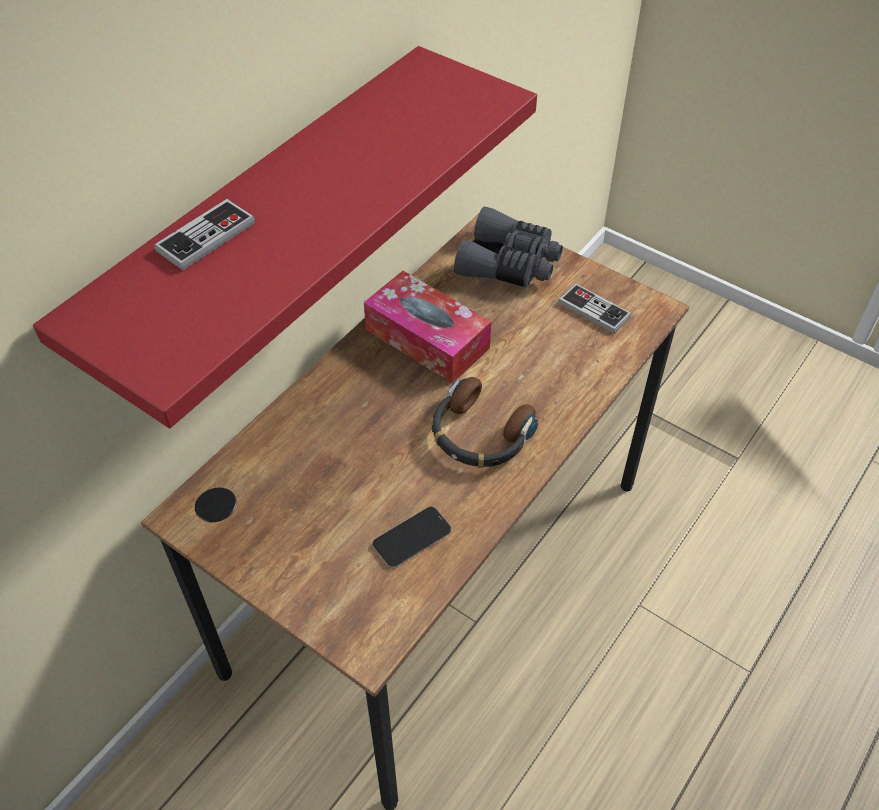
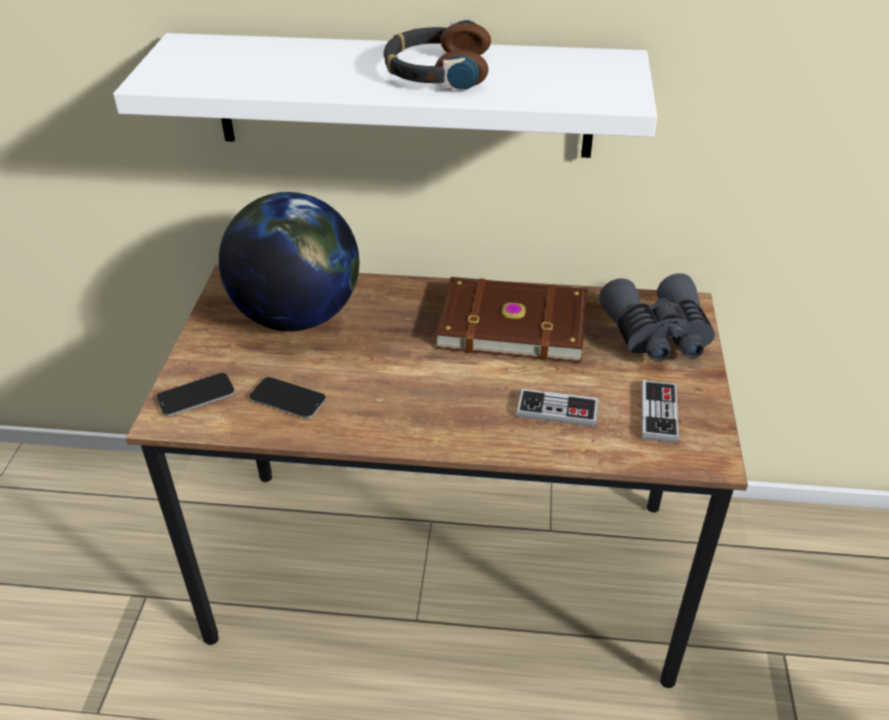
camera: 60 degrees right, 10 degrees down
red shelf [33,46,537,429] -> white shelf [113,33,657,158]
game controller [154,199,255,270] -> game controller moved to [516,388,599,427]
tissue box [364,271,491,384] -> brown book [436,277,587,363]
headphones [432,377,538,468] -> headphones moved to [384,20,491,91]
none -> phone [157,373,235,416]
none -> globe [219,192,359,331]

